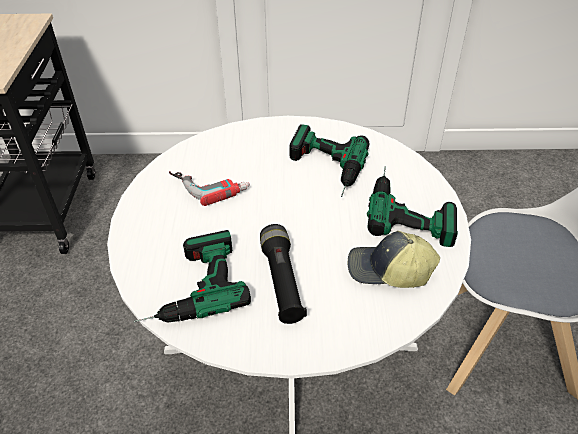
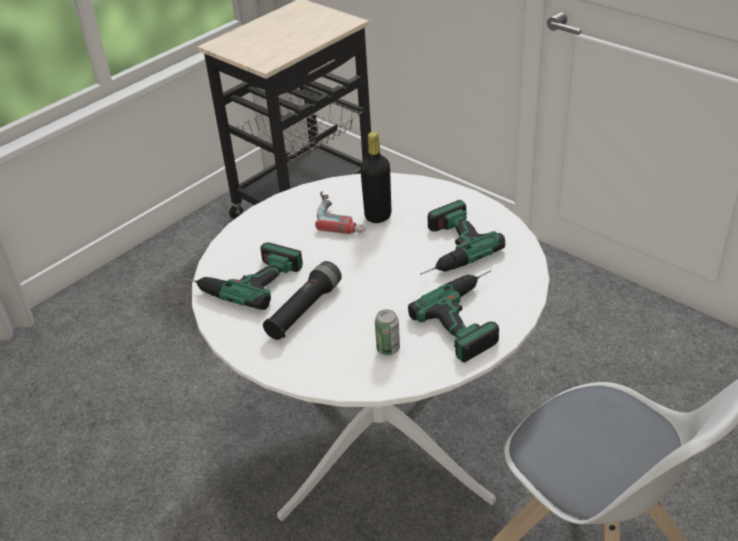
camera: 45 degrees right, 5 degrees down
cap [348,231,440,288] -> can [375,309,400,355]
none -> black bottle [360,132,392,223]

